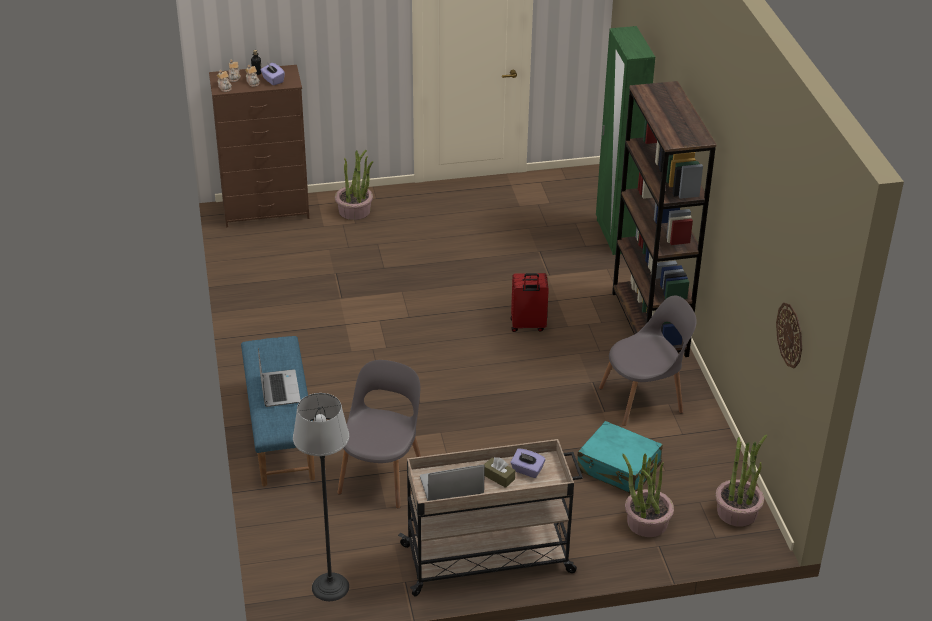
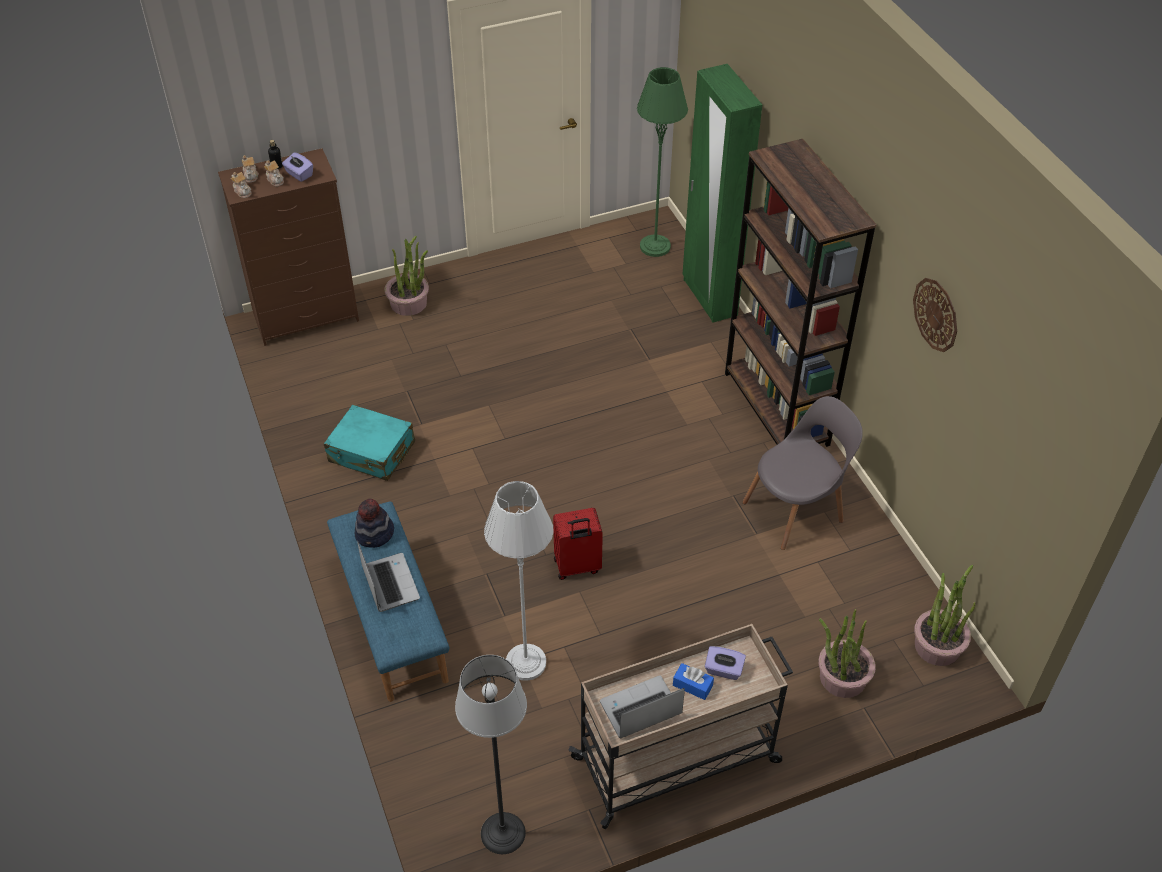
camera: 10 degrees left, 10 degrees up
grey chair [337,360,421,509] -> grey floor lamp [484,481,554,680]
brown tissue box [484,457,515,488] -> blue tissue box [673,663,714,700]
red suitcase [510,273,549,332] -> red suitcase moved to [553,508,603,580]
turquoise suitcase [578,421,663,493] -> turquoise suitcase moved to [324,405,415,481]
wall clock [776,303,802,368] -> wall clock moved to [913,278,957,352]
none -> hat [355,499,394,548]
none -> green floor lamp [637,67,688,257]

